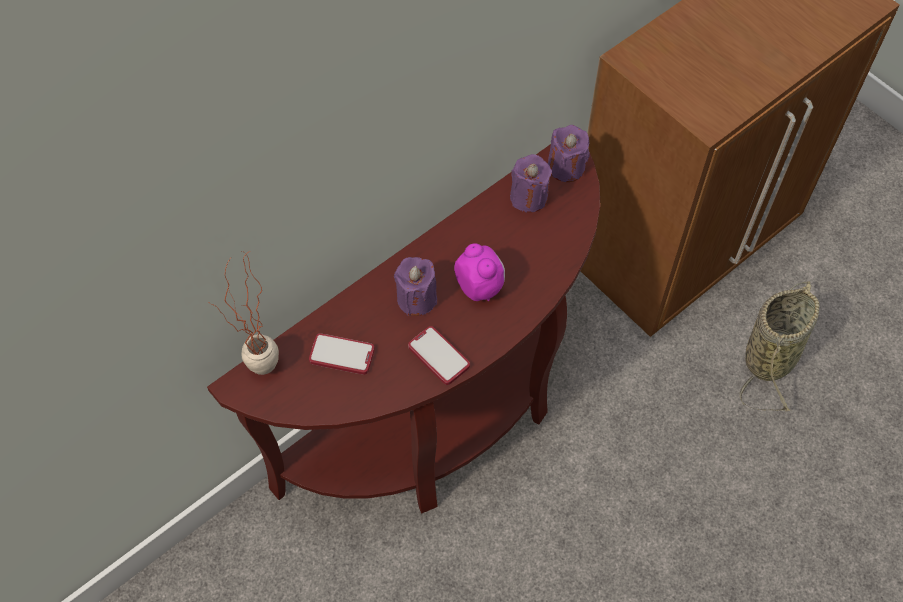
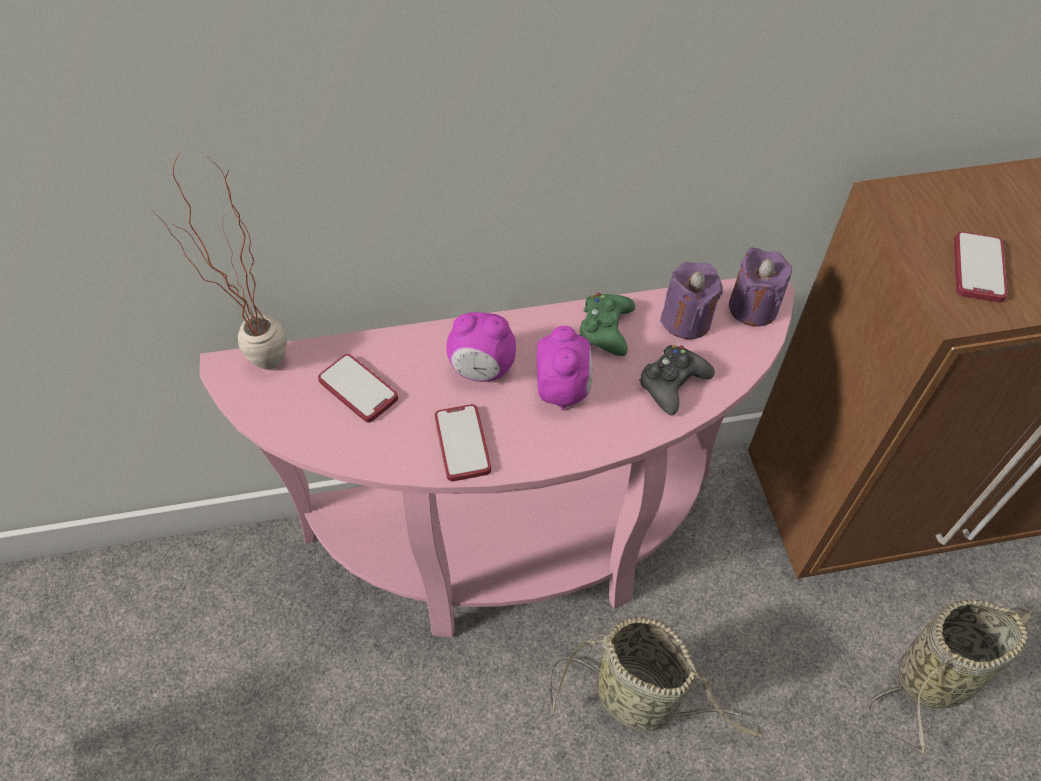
camera: 30 degrees right, 5 degrees down
brown console table [207,144,600,513] -> pink console table [200,278,794,638]
purple candle [394,257,437,316] -> alarm clock [446,312,516,382]
none -> basket [550,617,763,738]
none -> green game controller [580,293,635,356]
none -> black game controller [639,345,715,415]
none -> phone [954,232,1007,303]

